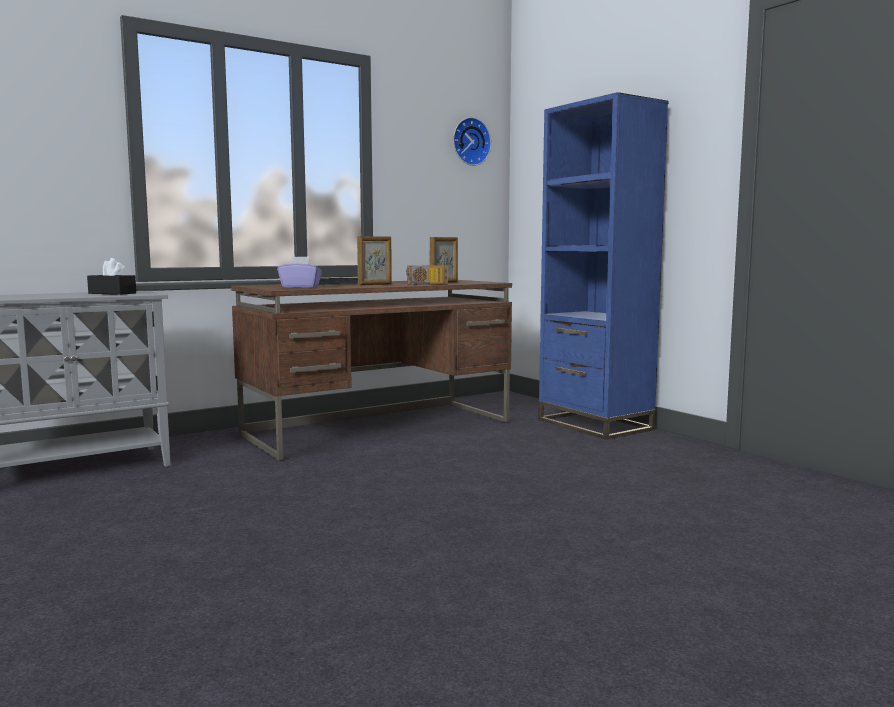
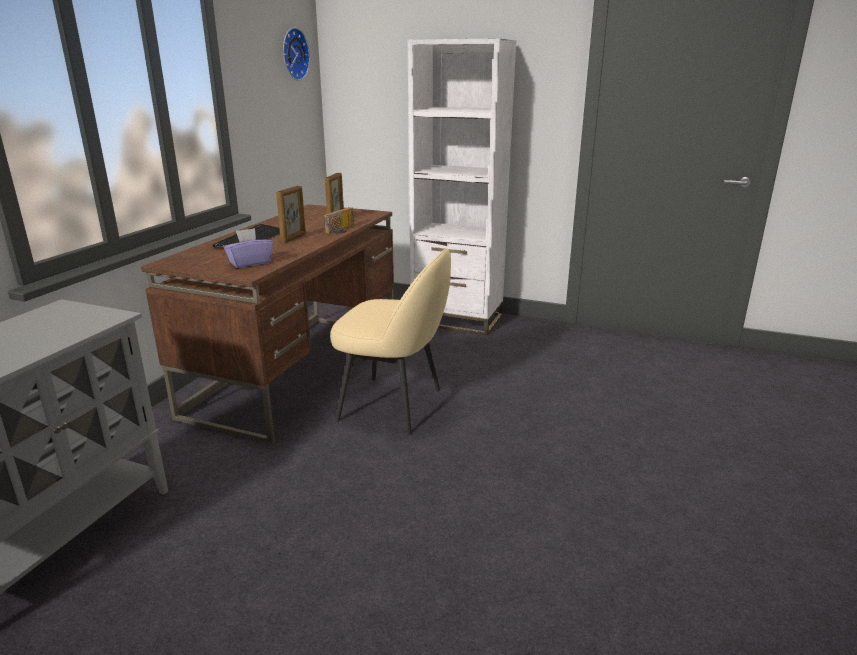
camera: 35 degrees left, 15 degrees up
black tissue box [87,258,136,295] -> none
blue bookcase [538,92,668,440] -> white bookcase [407,38,516,336]
none -> beige chair [330,248,451,435]

